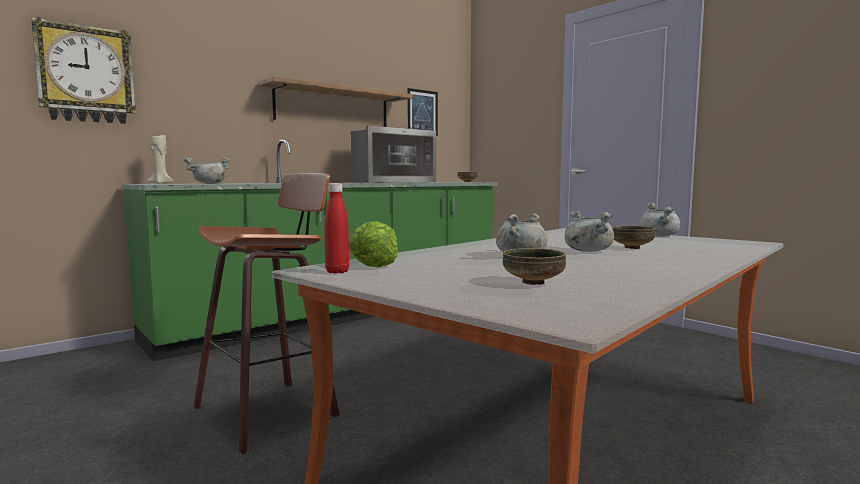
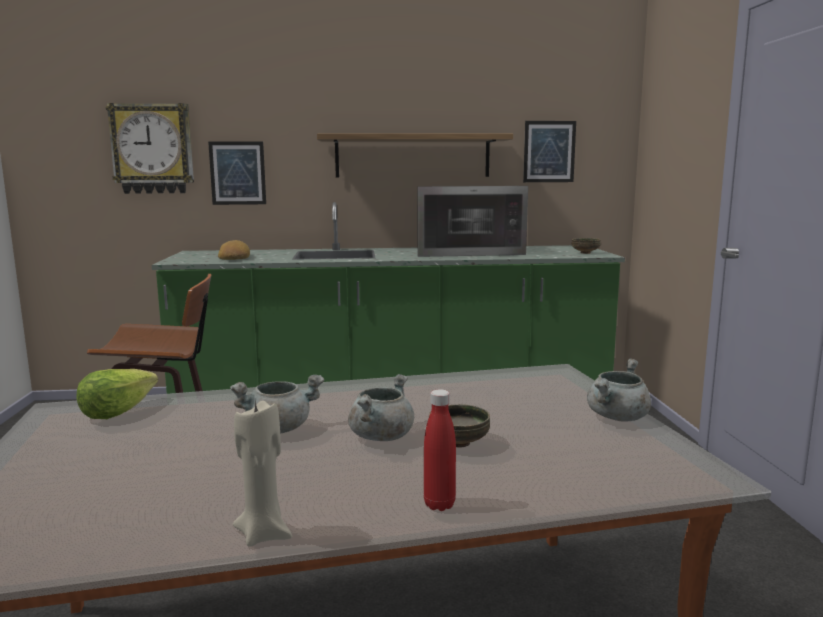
camera: 35 degrees right, 5 degrees up
beige candle [148,134,173,184] -> beige candle moved to [233,401,292,547]
grey cooking pot [184,157,230,184] -> bread [218,240,250,260]
red bottle [324,183,349,274] -> red bottle moved to [424,389,456,511]
bowl [503,248,566,285] -> none
none -> picture [208,142,266,205]

